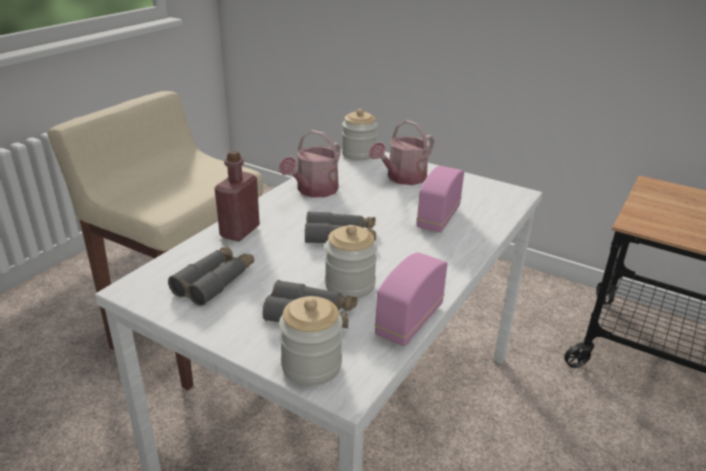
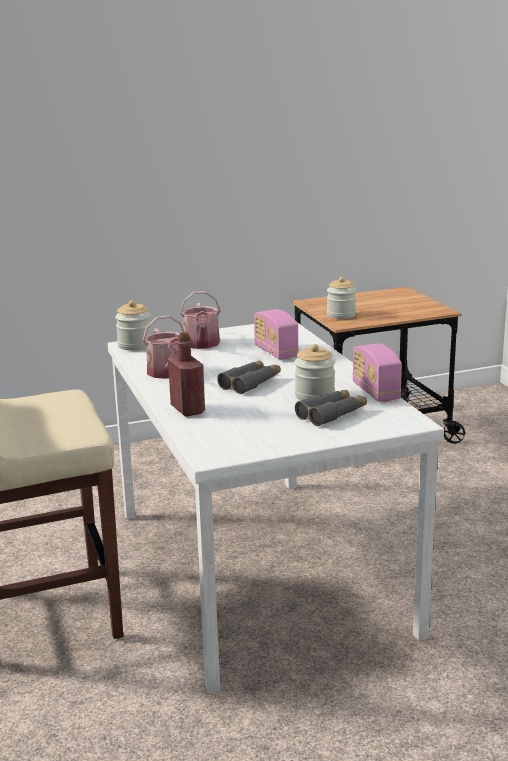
camera: 50 degrees left, 10 degrees down
grey binoculars [168,245,254,306] -> none
jar [279,296,343,386] -> jar moved to [327,277,356,319]

